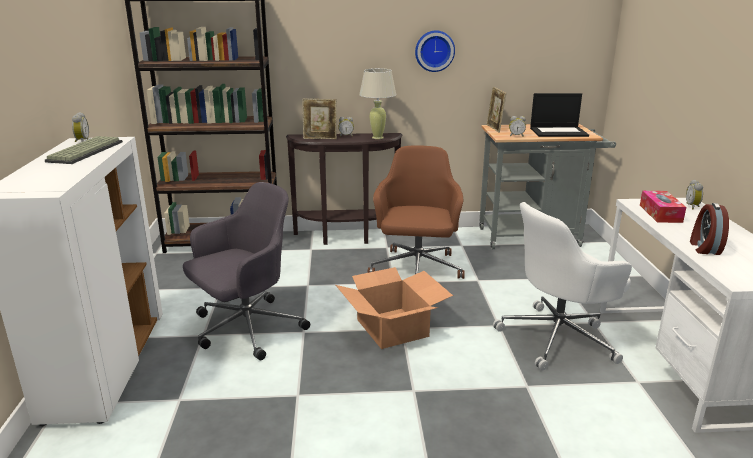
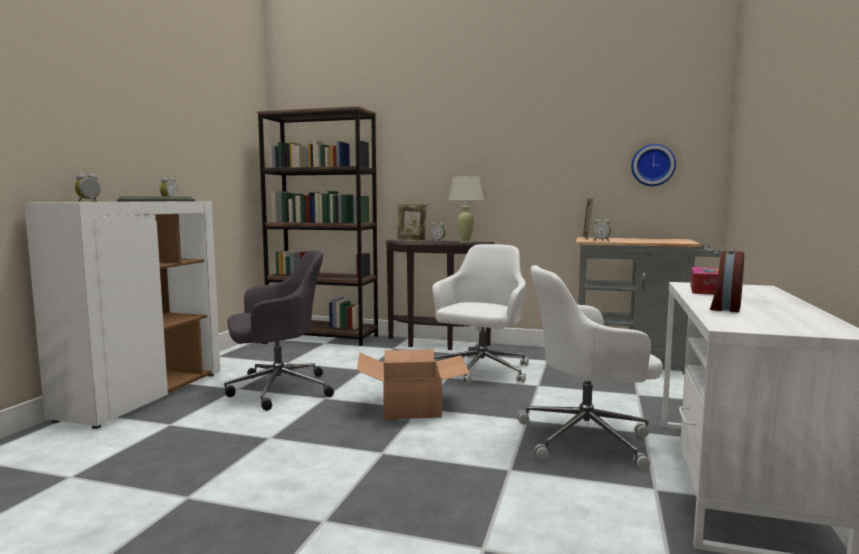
camera: 20 degrees right, 15 degrees down
brown office chair [368,146,465,279] -> white office chair [432,244,529,384]
wall clock [415,30,455,72] -> wall clock moved to [631,144,676,186]
laptop [530,93,589,137] -> none
alarm clock [686,179,703,209] -> alarm clock moved to [75,173,101,202]

